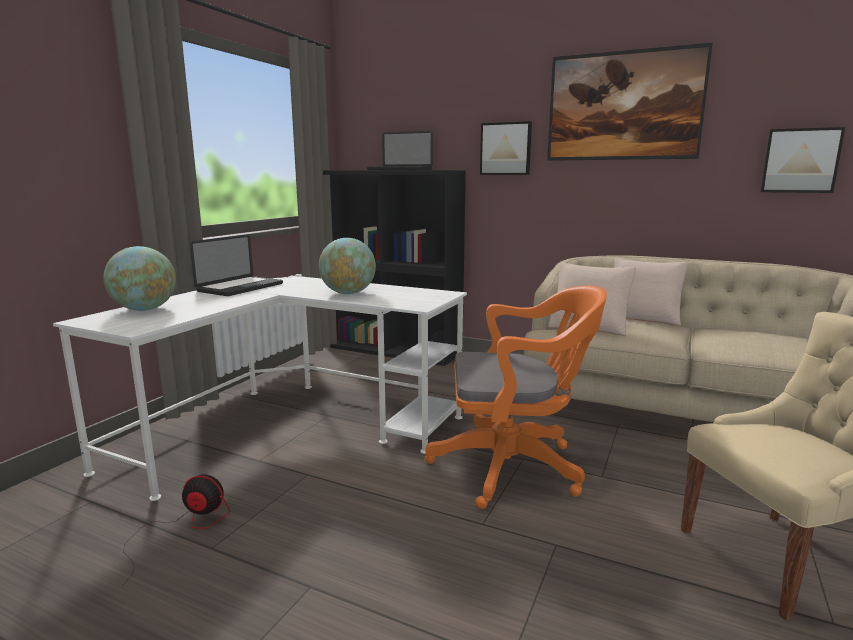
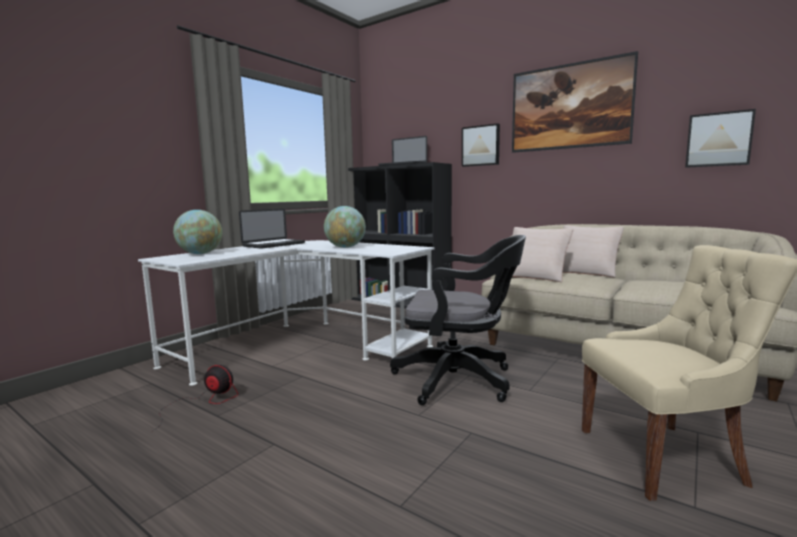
camera: 10 degrees right, 5 degrees down
orange office chair [425,286,607,509] -> black office chair [390,235,526,405]

